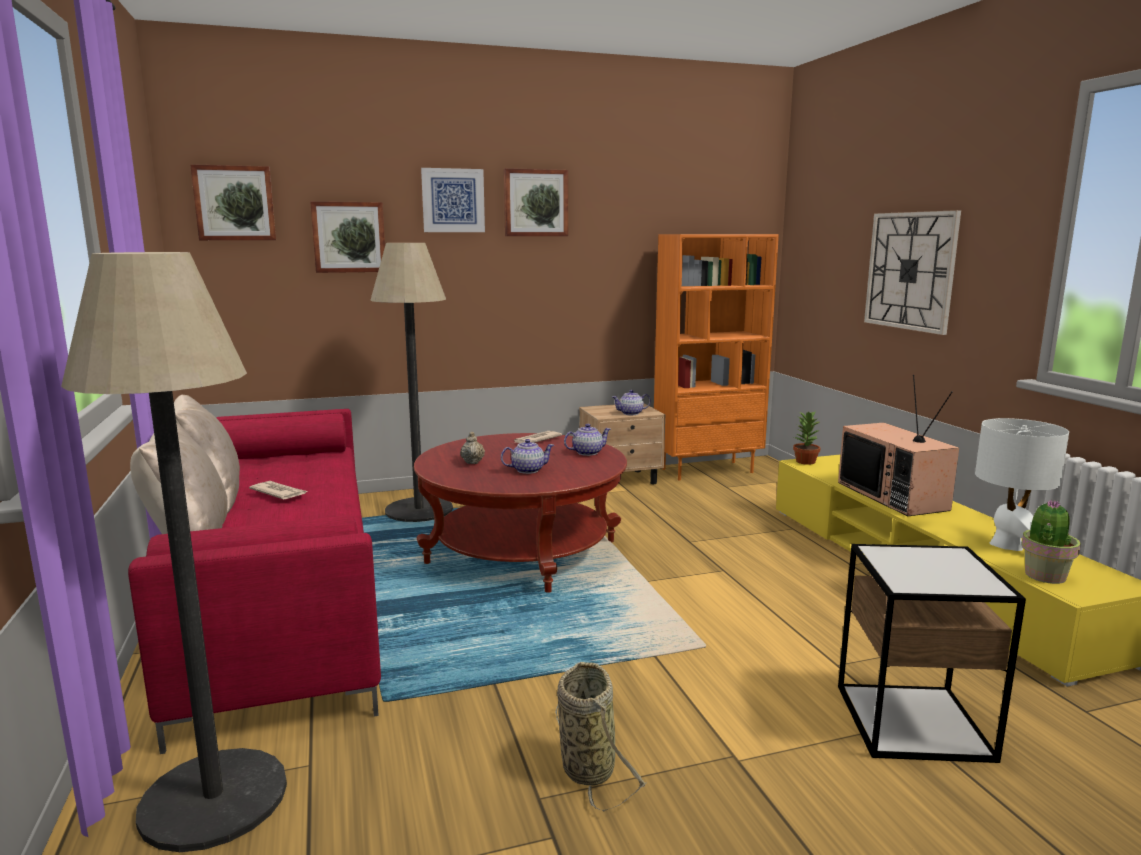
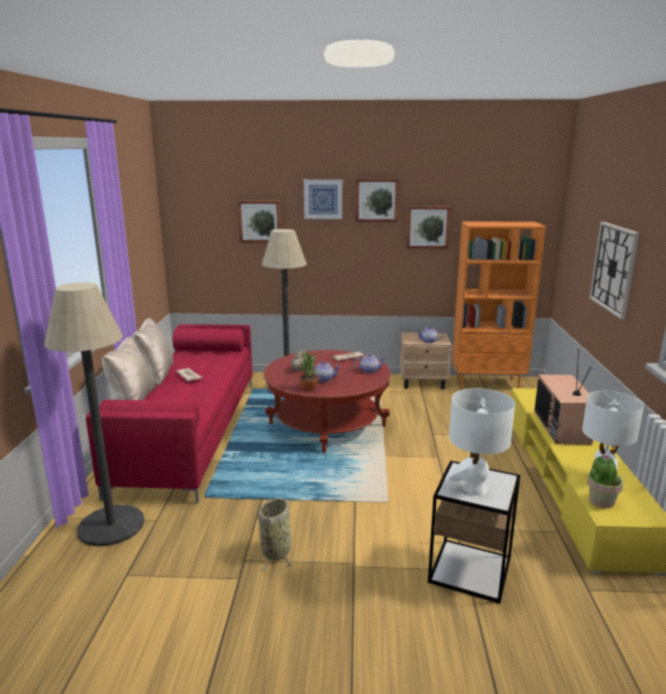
camera: 20 degrees right, 5 degrees up
picture [190,164,276,240] -> picture moved to [406,206,451,249]
potted plant [793,411,820,465] -> potted plant moved to [299,351,319,391]
none -> white table lamp [448,388,515,496]

